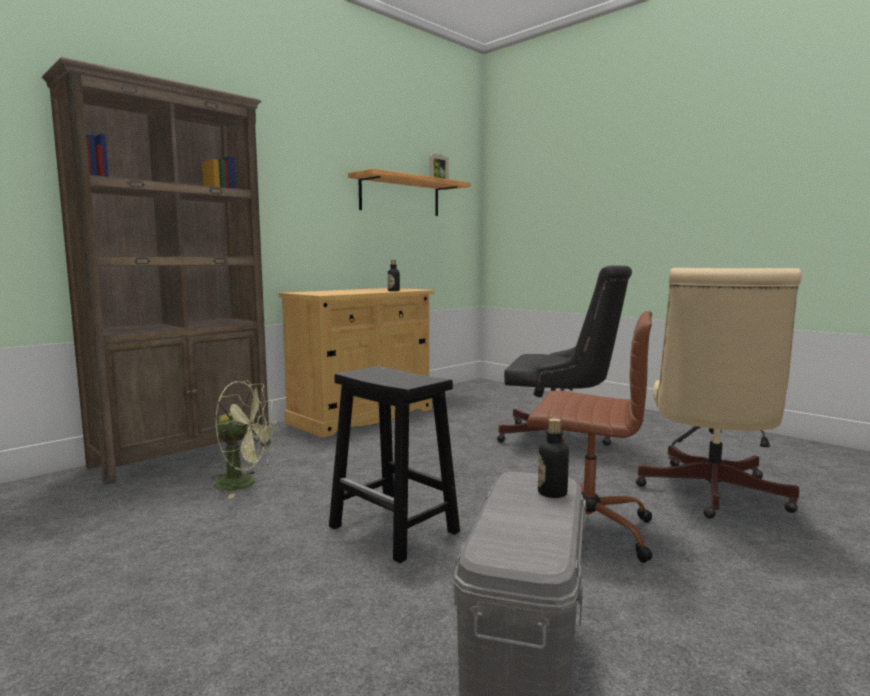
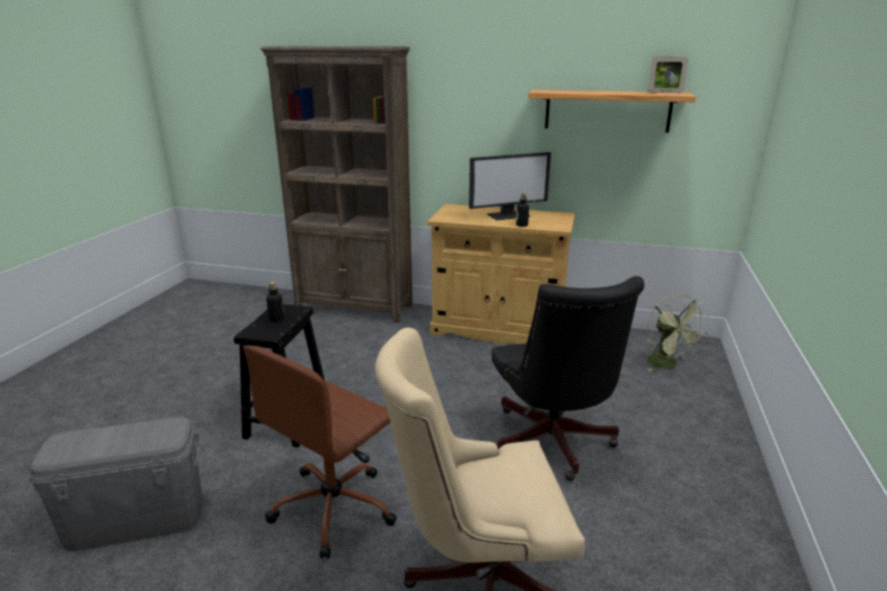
camera: 60 degrees right, 15 degrees up
green fan [211,380,280,498] -> green fan moved to [647,294,709,371]
brown office chair [527,311,652,563] -> brown office chair turned 45 degrees clockwise [243,346,397,559]
bottle [538,418,569,498] -> bottle moved to [266,282,284,322]
none -> monitor [469,152,551,220]

